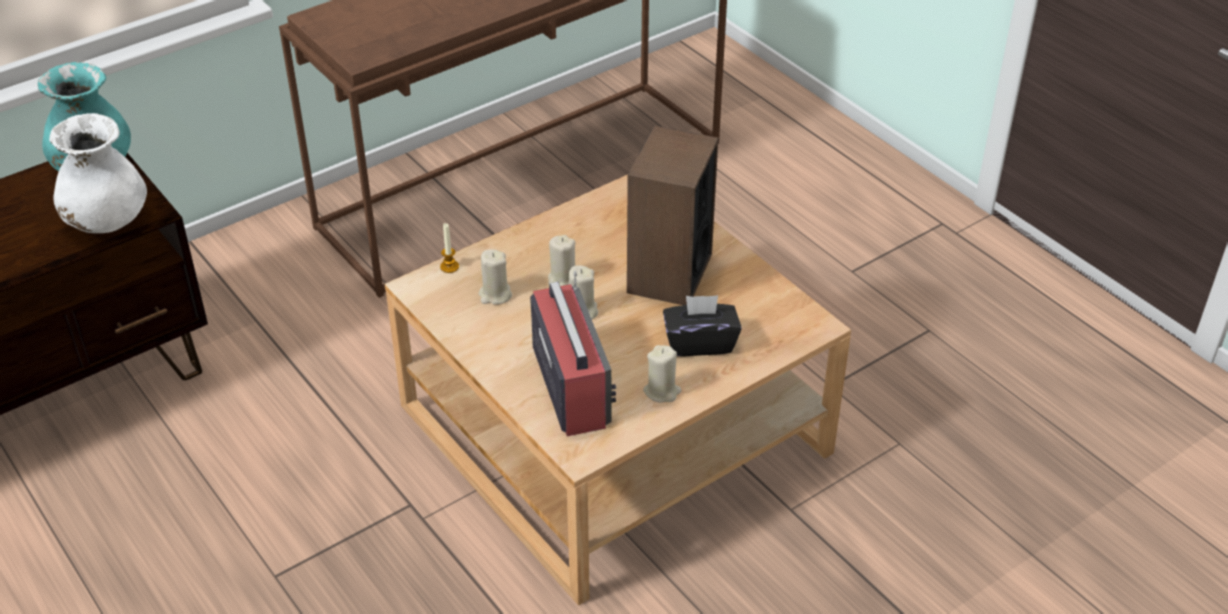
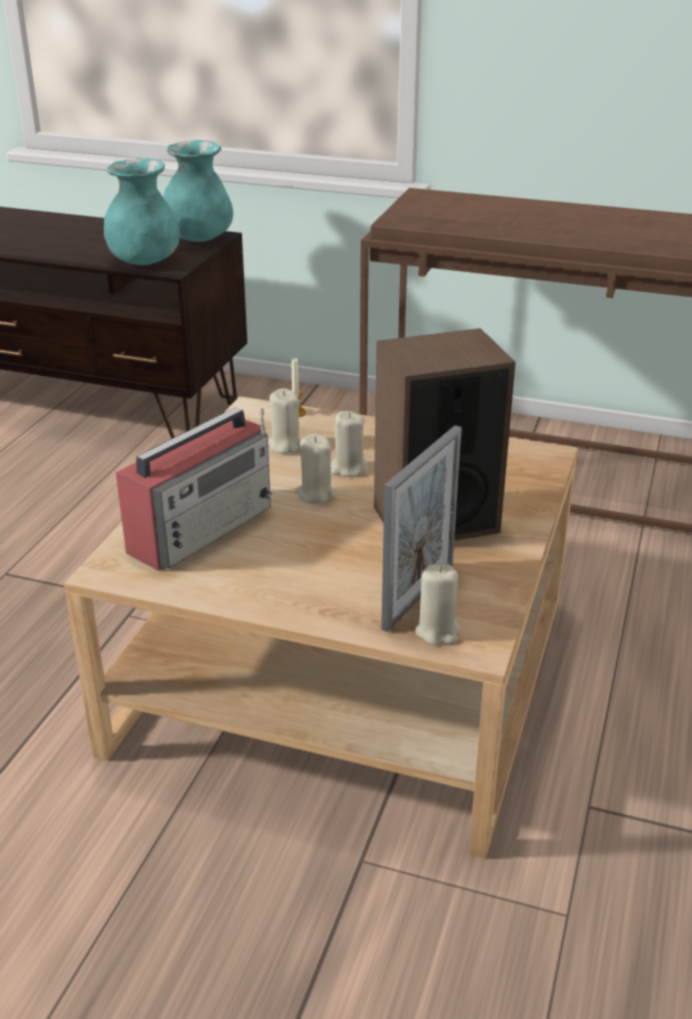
camera: 55 degrees right, 10 degrees down
white vase [49,113,147,233] -> turquoise vase [104,158,180,265]
beige candle [643,345,681,403] -> beige candle moved to [415,564,460,645]
black tissue box [663,295,742,356] -> none
none -> picture frame [381,425,461,632]

